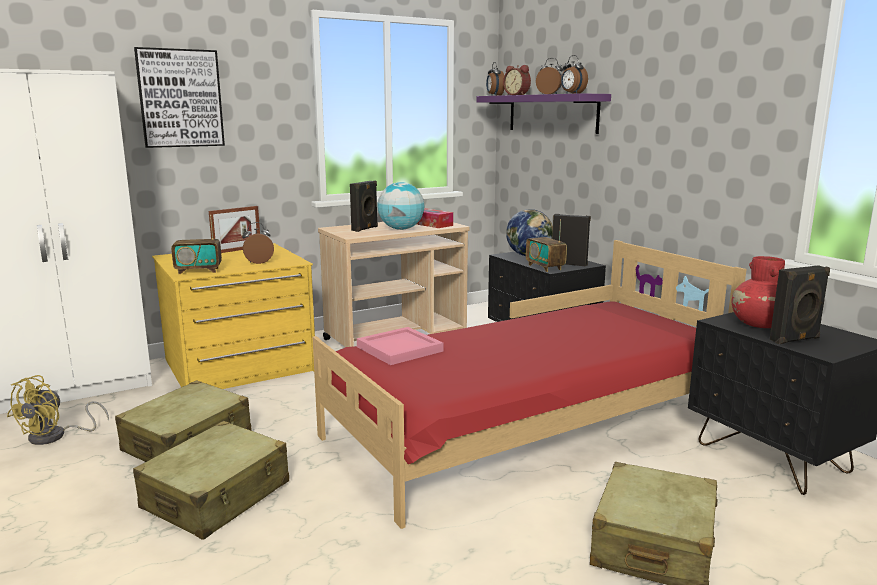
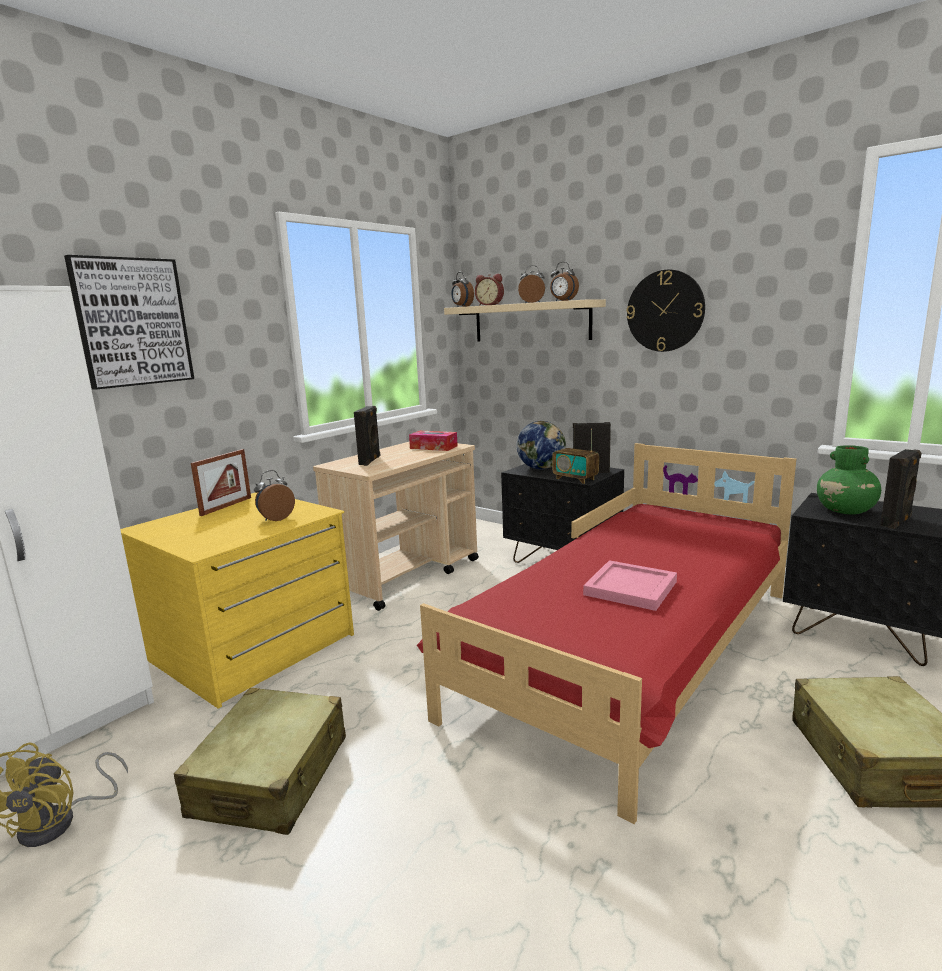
camera: 20 degrees left, 0 degrees up
beige suitcase [133,421,289,540] -> none
radio [171,215,222,274] -> none
pink tray [357,327,444,365] -> pink tray moved to [583,560,677,611]
globe [377,182,424,230] -> none
purple shelf [477,93,611,134] -> beige shelf [444,299,606,342]
red vase [732,256,785,328] -> green vase [817,445,881,514]
none -> wall clock [627,270,705,352]

